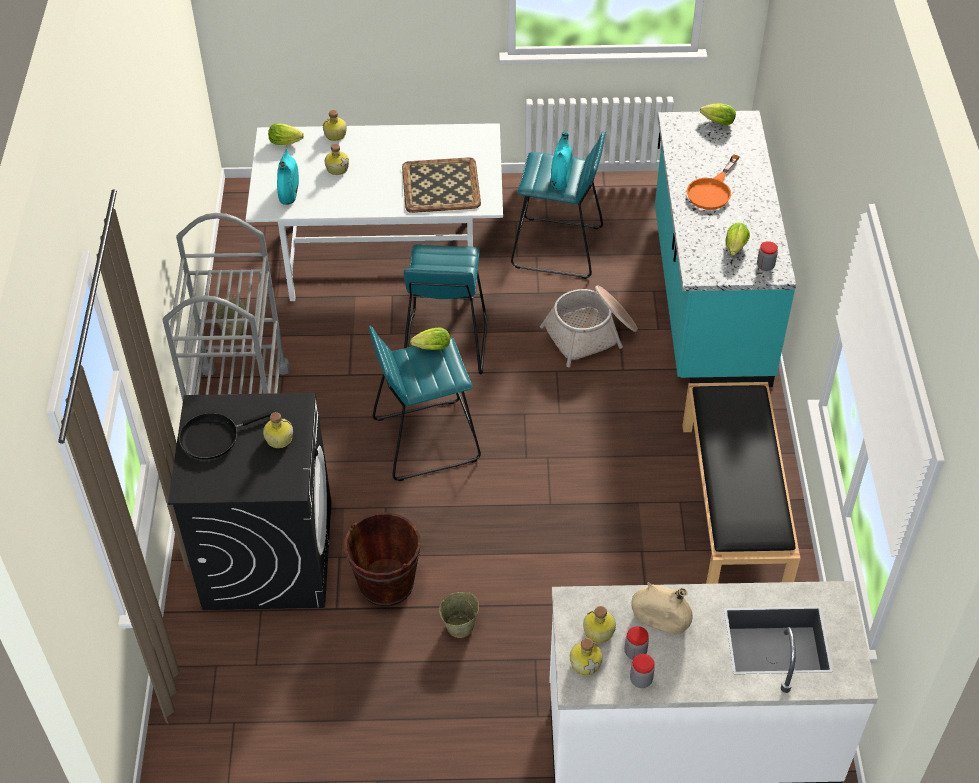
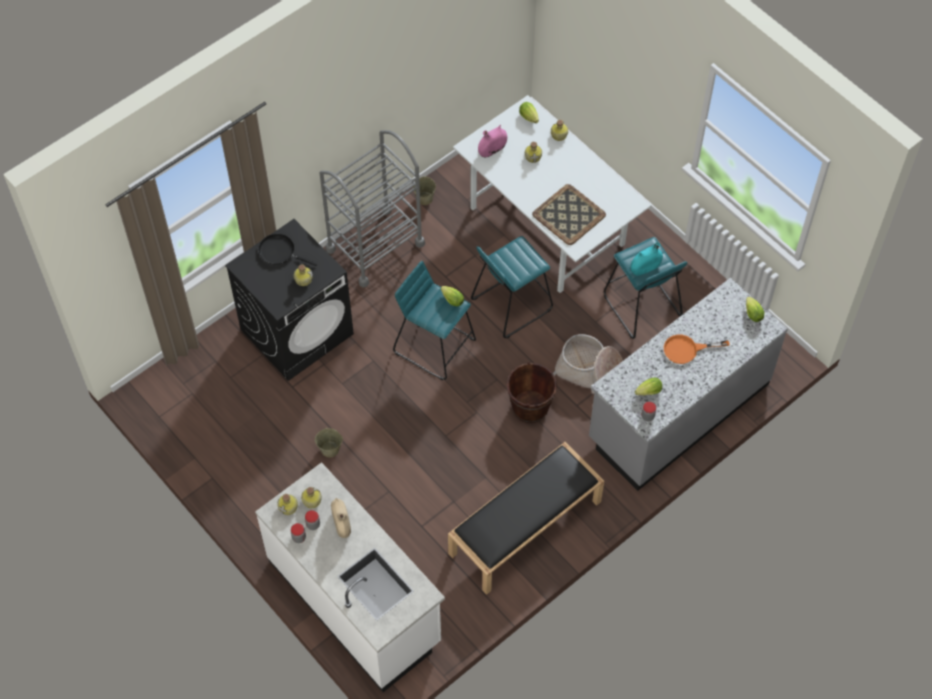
camera: 50 degrees right, 10 degrees up
turquoise vase [277,149,299,205] -> pink vase [478,125,507,157]
brown bucket [344,512,420,607] -> brown bucket moved to [507,362,557,423]
turquoise counter [655,111,796,387] -> grey counter [589,278,788,491]

